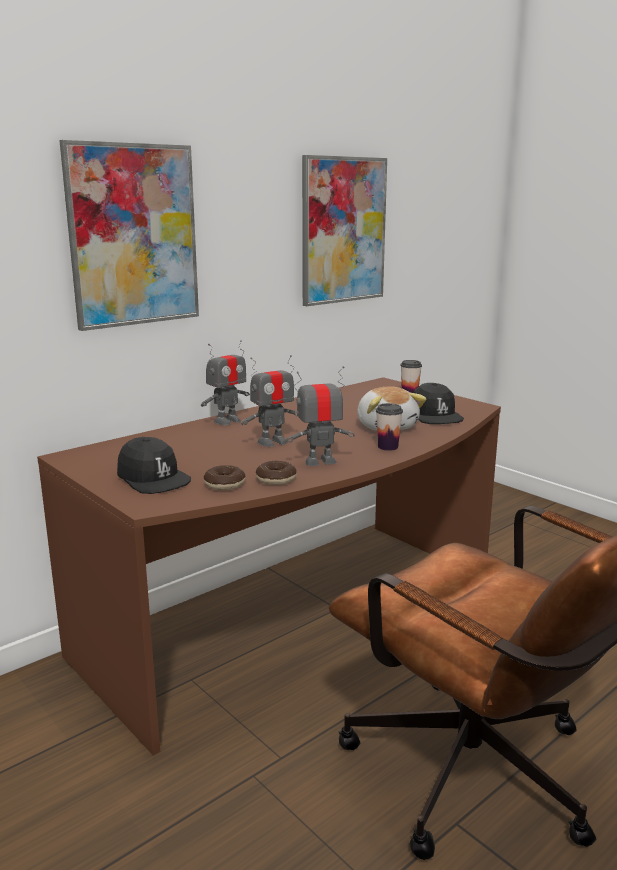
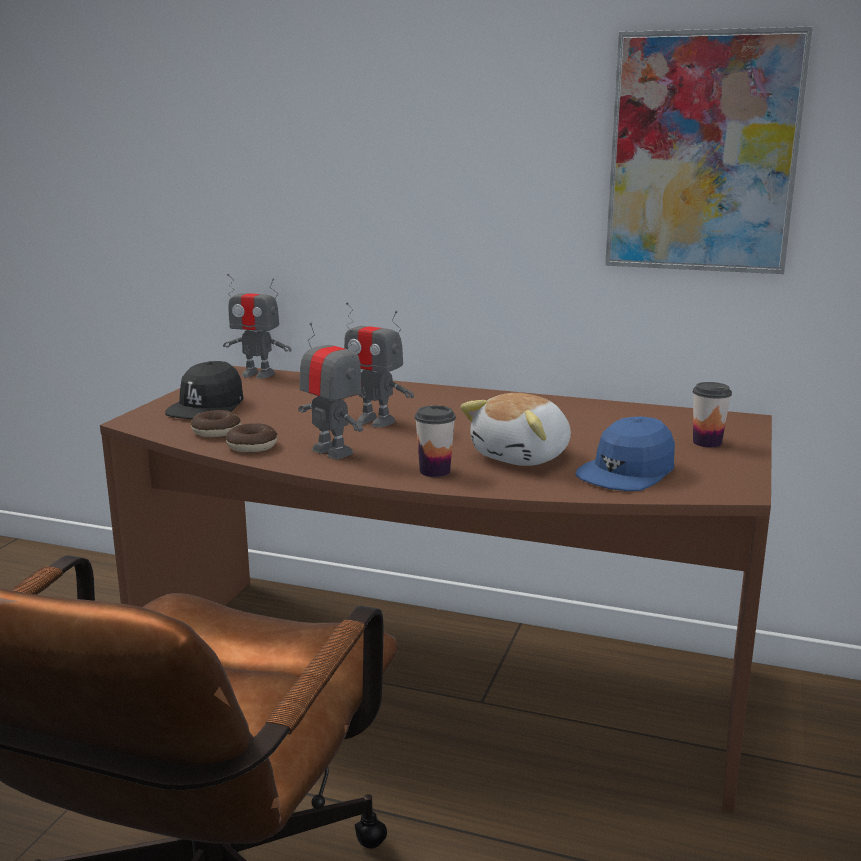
camera: 60 degrees right, 0 degrees up
picture [59,140,199,331] -> none
toy robot [201,340,250,425] -> toy robot moved to [223,274,292,378]
black cap [413,383,464,424] -> blue cap [575,416,675,491]

